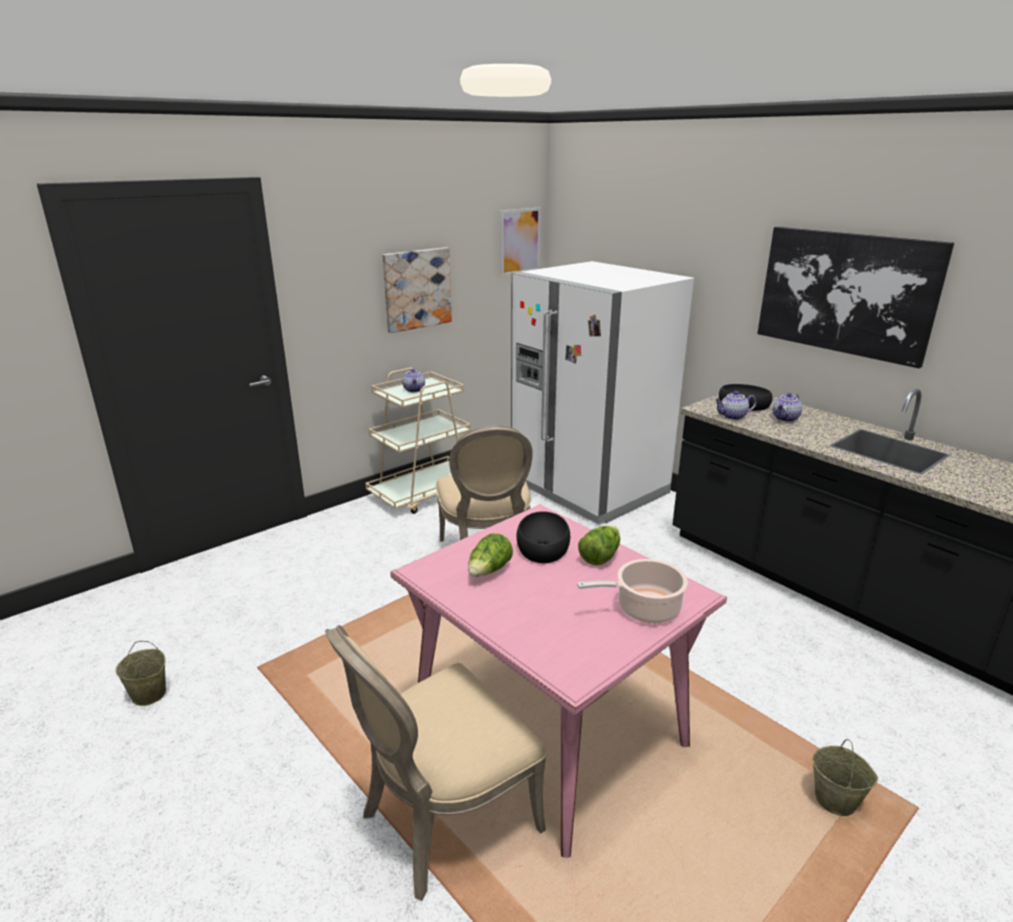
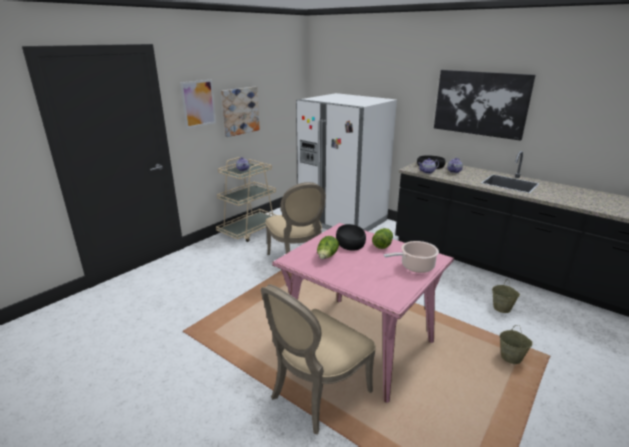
camera: 10 degrees left, 0 degrees up
beige bucket [116,641,166,706] -> beige bucket moved to [492,279,520,313]
picture [500,207,541,276] -> picture moved to [180,80,216,129]

